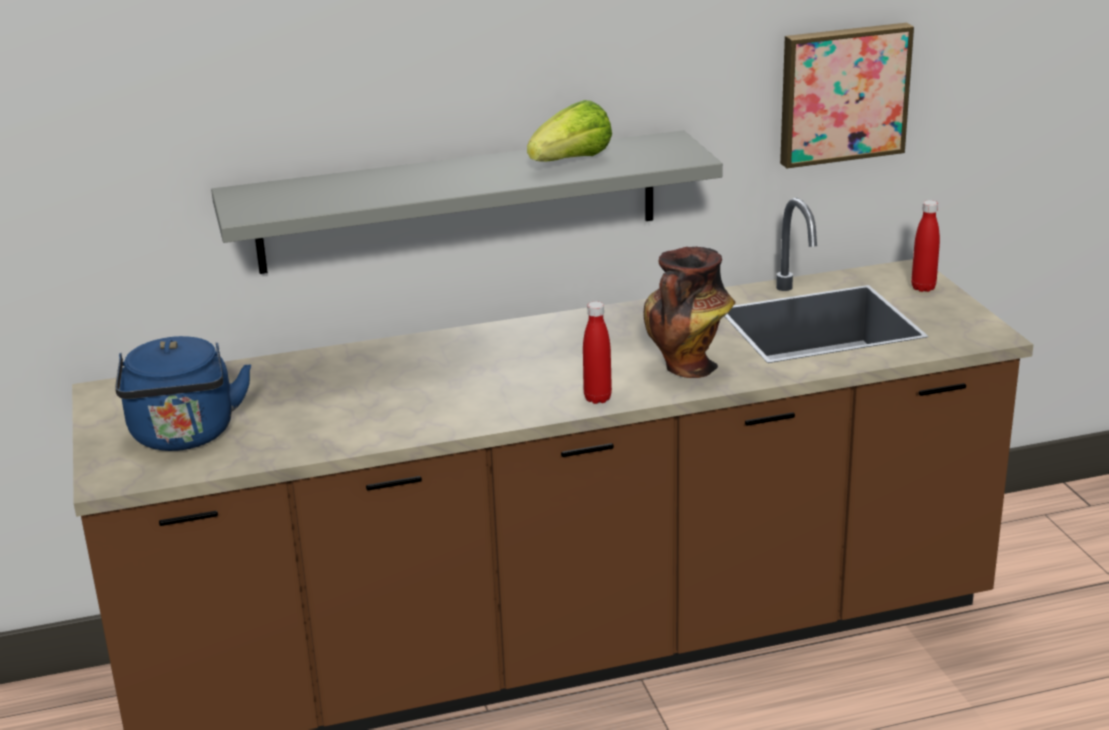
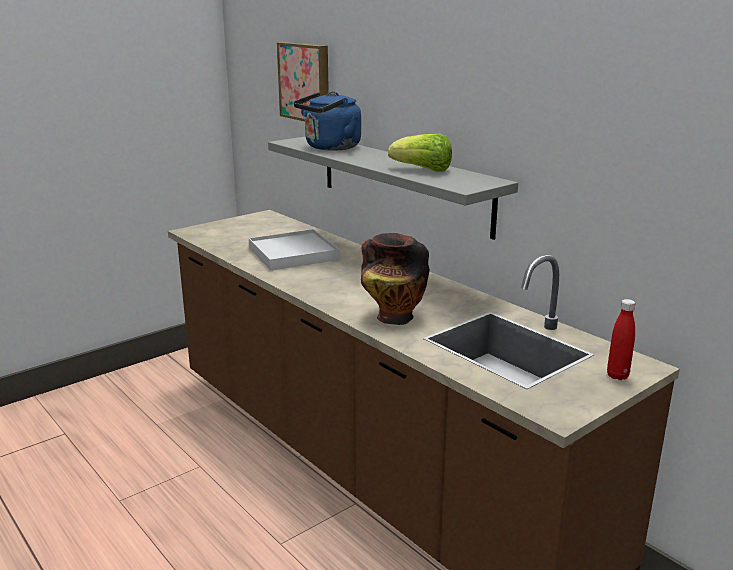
camera: 65 degrees right, 5 degrees down
blue kettle [115,336,251,451] -> blue kettle moved to [293,91,361,151]
red bottle [583,301,612,404] -> none
picture [780,23,914,168] -> picture moved to [277,42,329,122]
none -> white tray [249,229,340,270]

